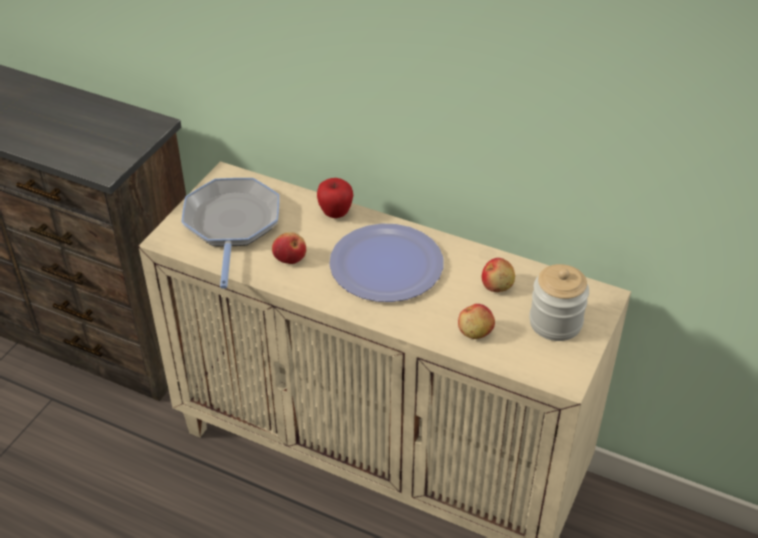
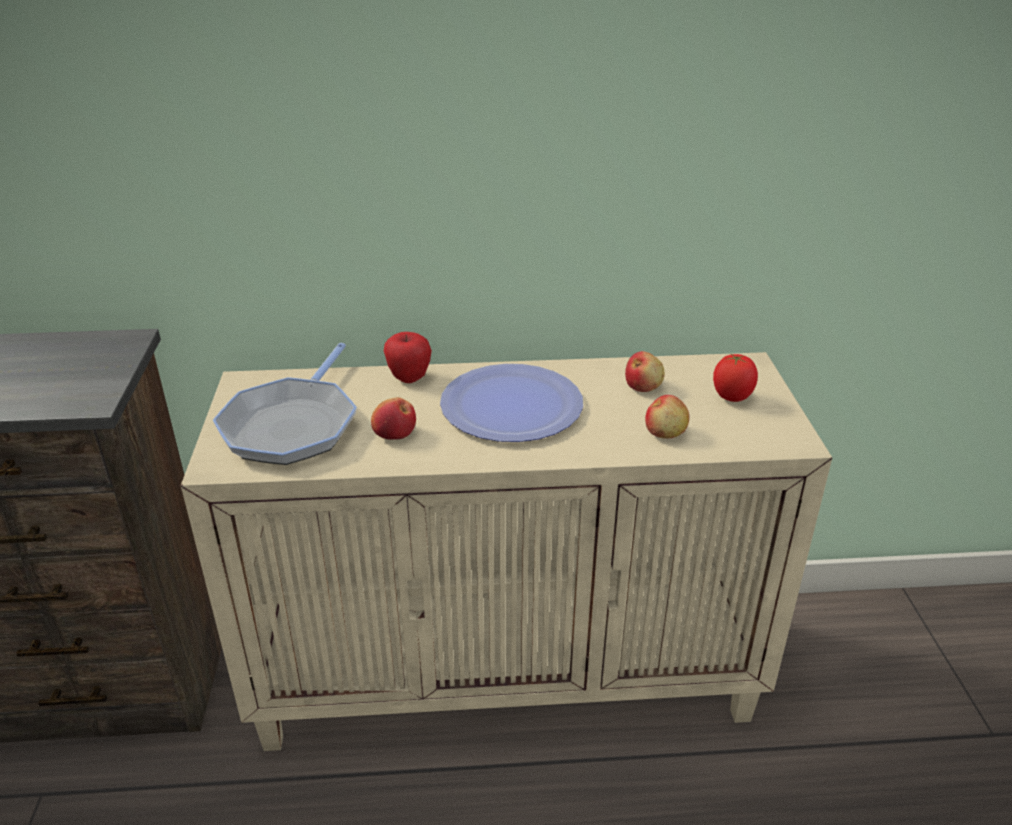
camera: 30 degrees left, 10 degrees down
frying pan [181,178,279,289] -> frying pan turned 135 degrees counterclockwise [213,343,357,465]
jar [529,264,589,341] -> tomato [713,353,758,402]

